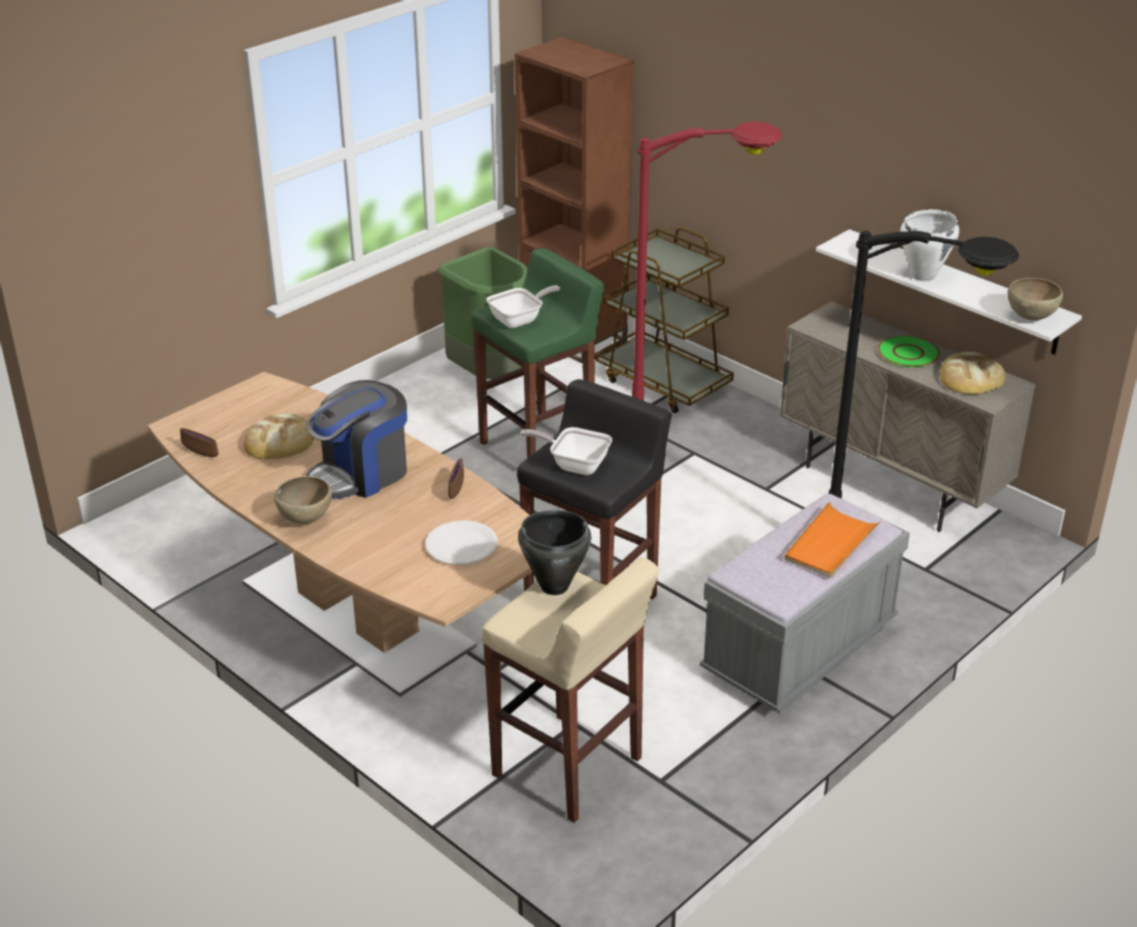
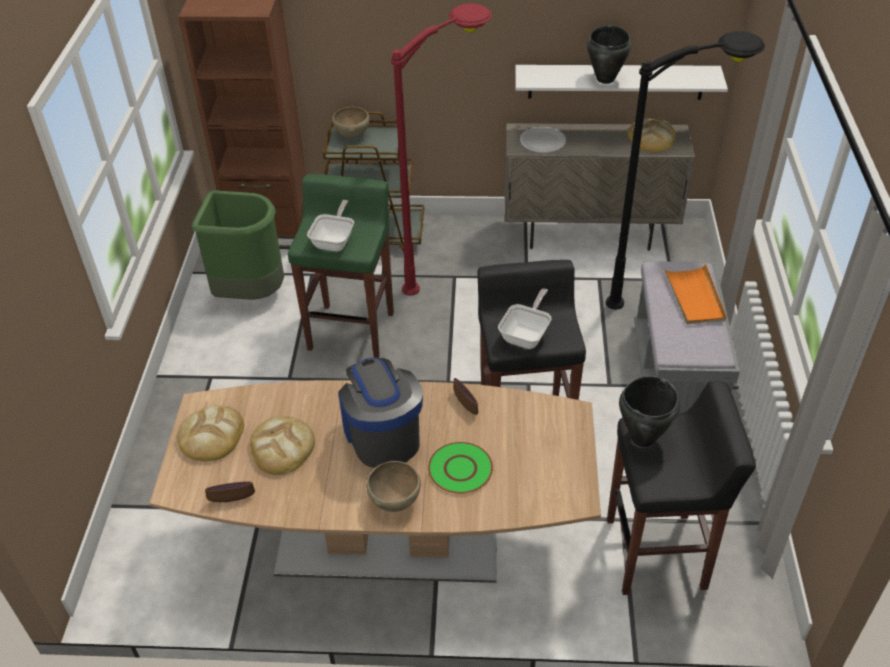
camera: 40 degrees left, 10 degrees up
coffee machine [306,380,407,499] -> coffee machine turned 150 degrees clockwise [338,358,423,468]
white plate [426,520,498,565] -> white plate moved to [520,126,566,153]
beige stool [481,557,659,823] -> black stool [607,380,756,595]
frying pan [520,427,612,475] -> frying pan turned 135 degrees clockwise [498,289,552,349]
green plate [878,335,940,368] -> green plate moved to [428,442,493,494]
white cooking pot [900,209,959,282] -> black cooking pot [587,25,632,84]
brown bowl [1007,278,1063,321] -> brown bowl moved to [332,107,369,138]
none -> bread [177,405,244,461]

